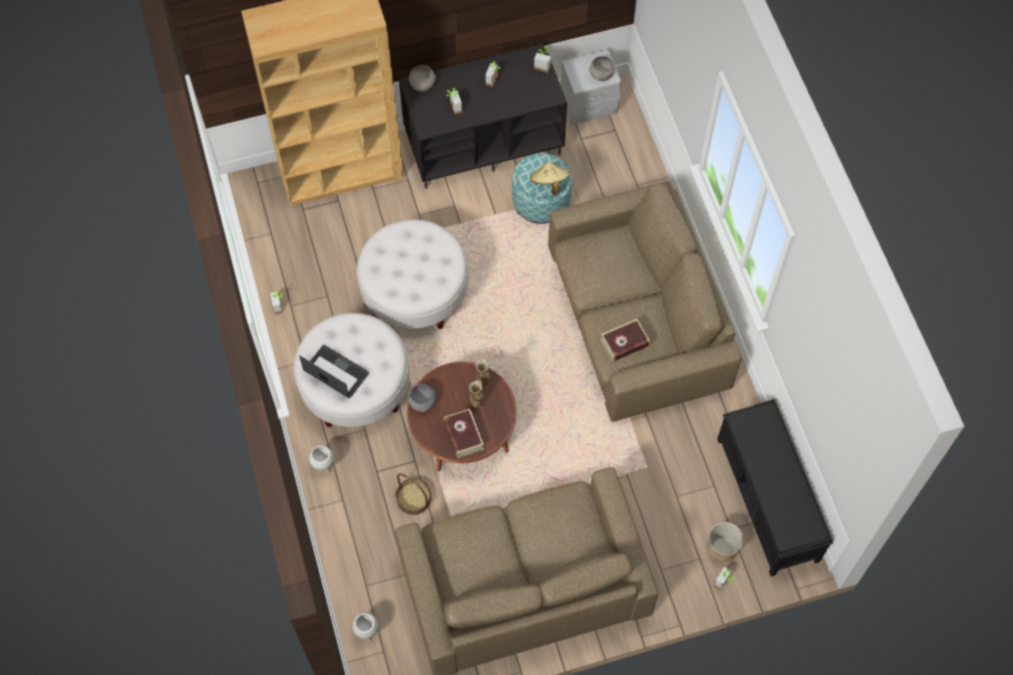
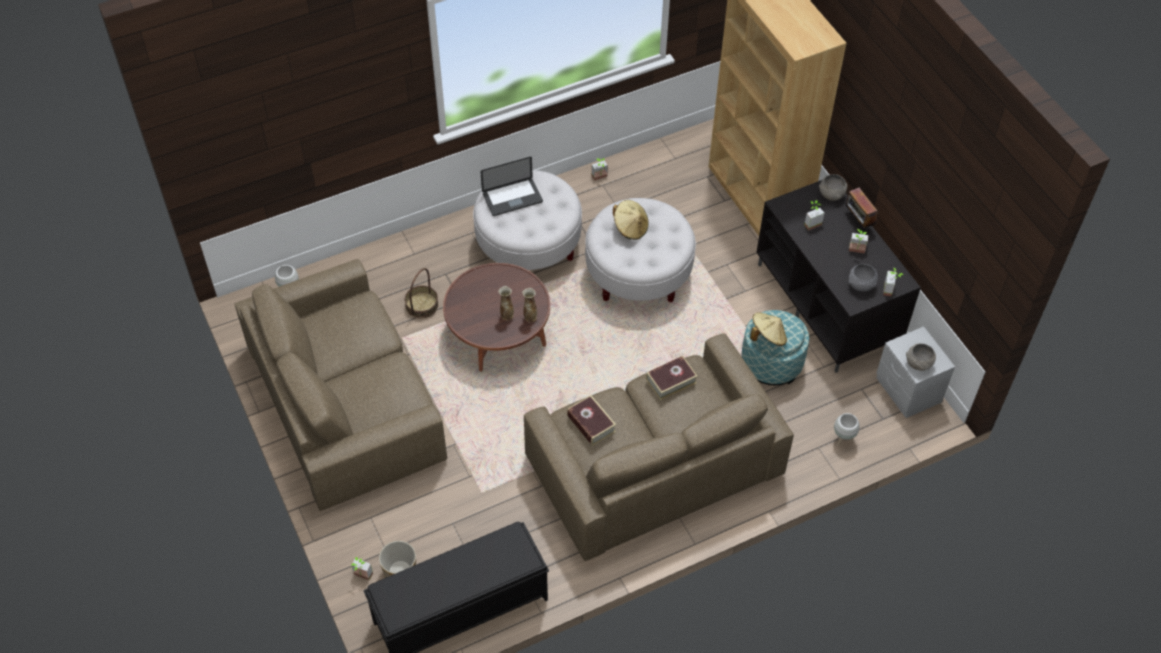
camera: 80 degrees right, 10 degrees down
laptop [299,345,369,398] -> laptop turned 45 degrees clockwise [481,157,543,216]
white planter [309,445,334,474] -> white planter moved to [834,413,860,446]
grey bowl [408,383,436,412] -> grey bowl moved to [848,264,878,292]
book [443,409,484,458] -> book moved to [646,356,698,400]
none -> beige hat [613,200,649,240]
none -> radio [846,188,878,231]

